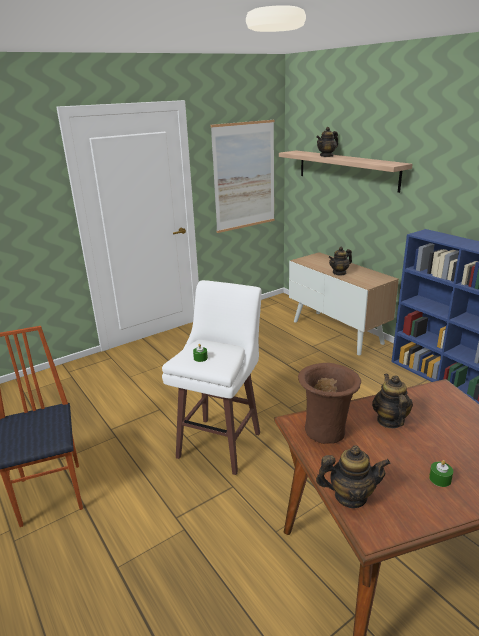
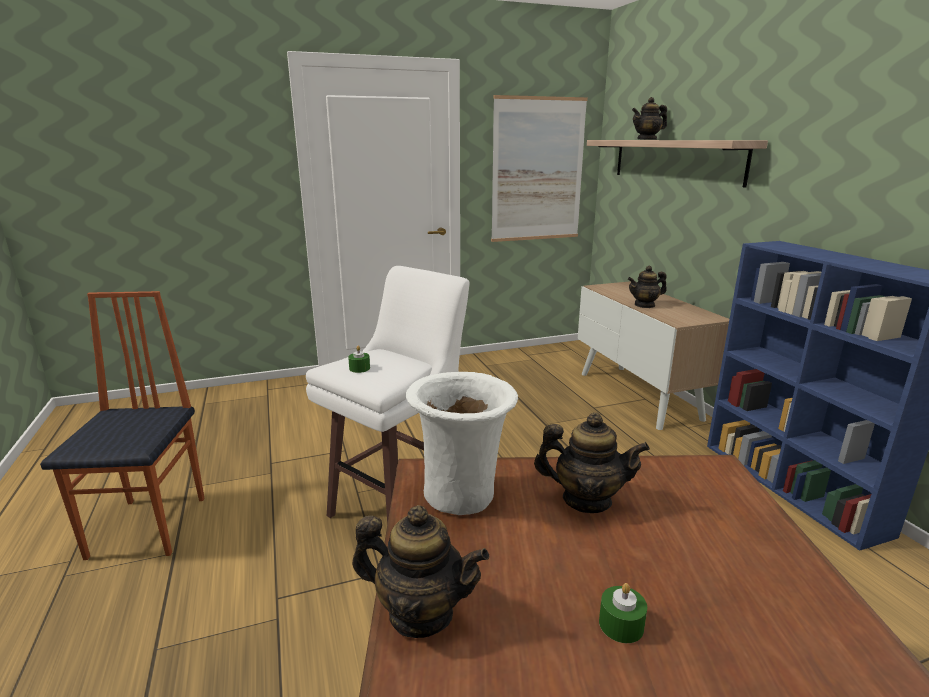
camera: 15 degrees right, 5 degrees down
brown vase [298,363,361,444] -> white vase [405,372,518,515]
teapot [372,374,413,428] -> teapot turned 90 degrees clockwise [534,412,650,513]

